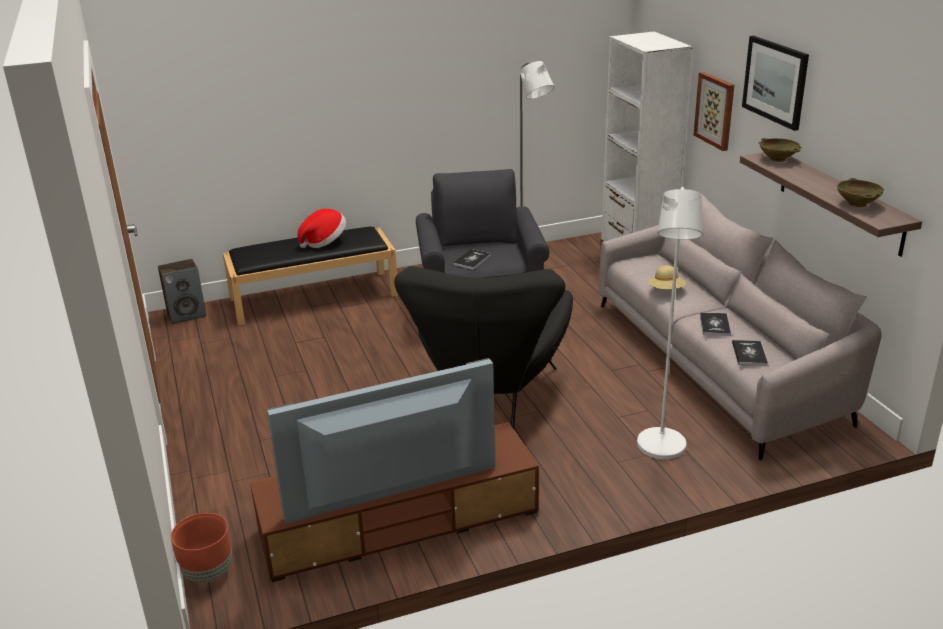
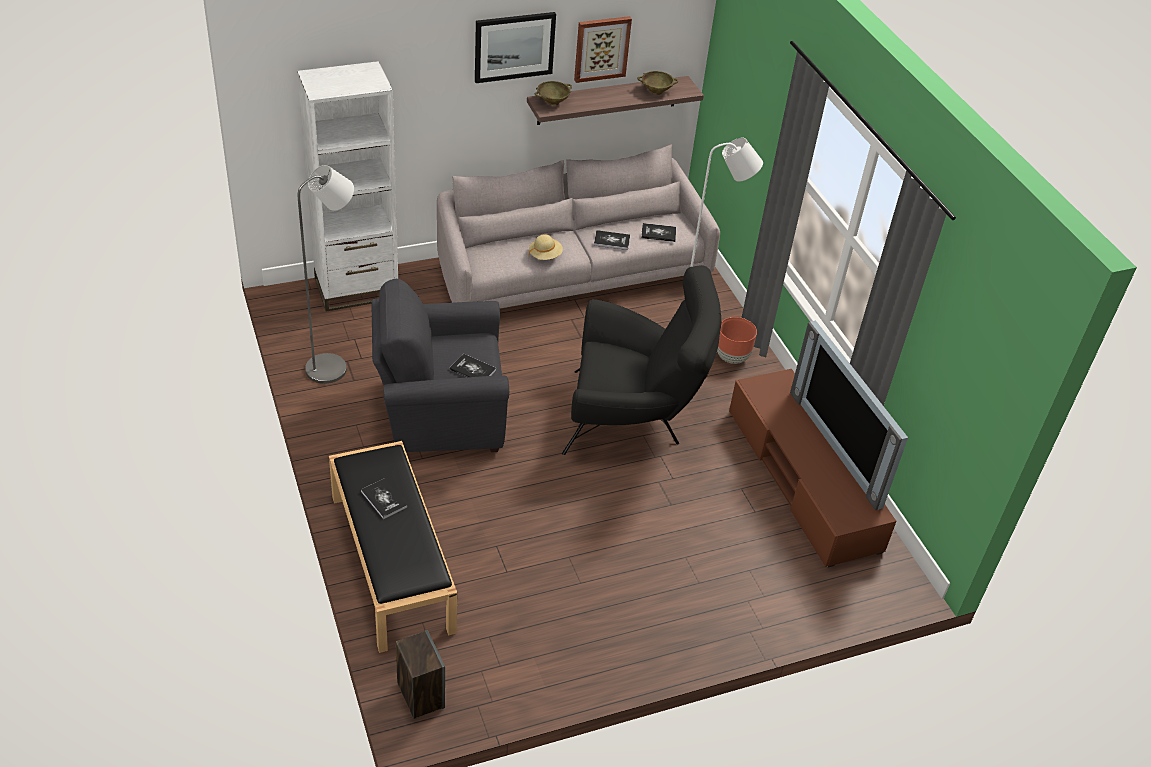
camera: 95 degrees left, 15 degrees up
brown planter [171,513,232,583] -> brown planter moved to [717,317,757,364]
hat [297,209,346,248] -> book [361,478,408,519]
picture [694,72,734,151] -> picture moved to [574,16,632,83]

